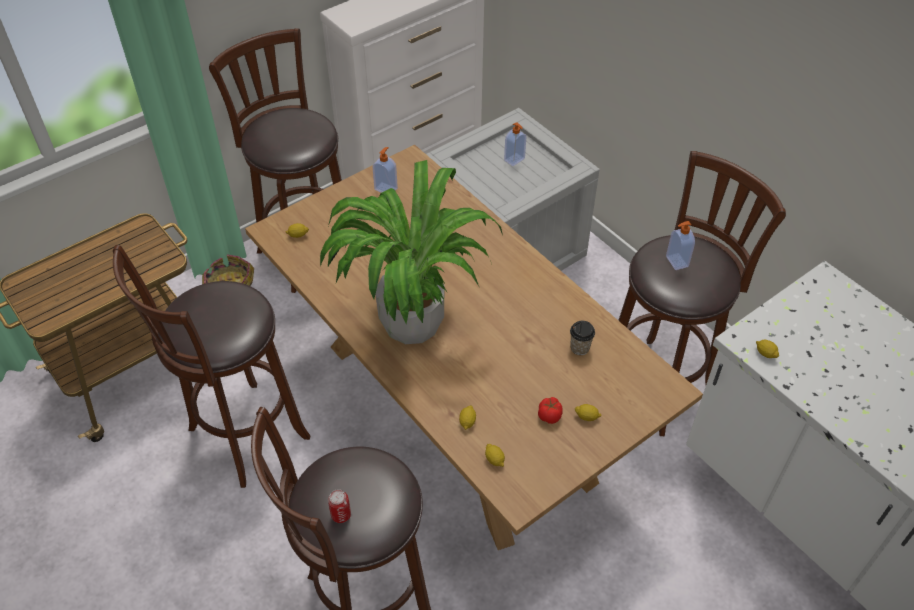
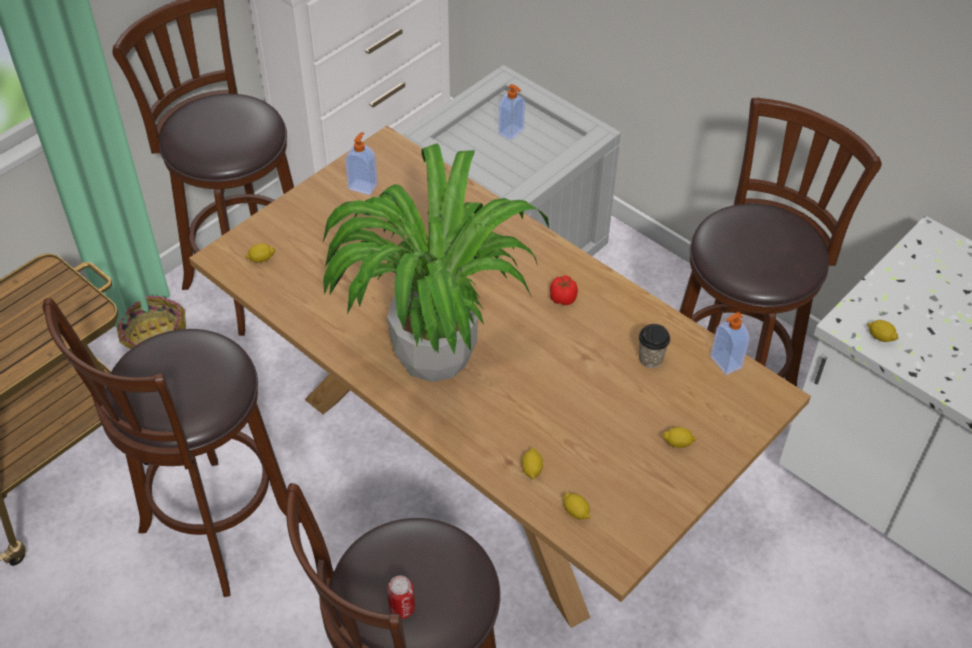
camera: 10 degrees left, 0 degrees up
tomato [538,397,563,424] -> tomato moved to [550,275,578,305]
soap dispenser [666,221,695,270] -> soap dispenser moved to [710,312,750,375]

